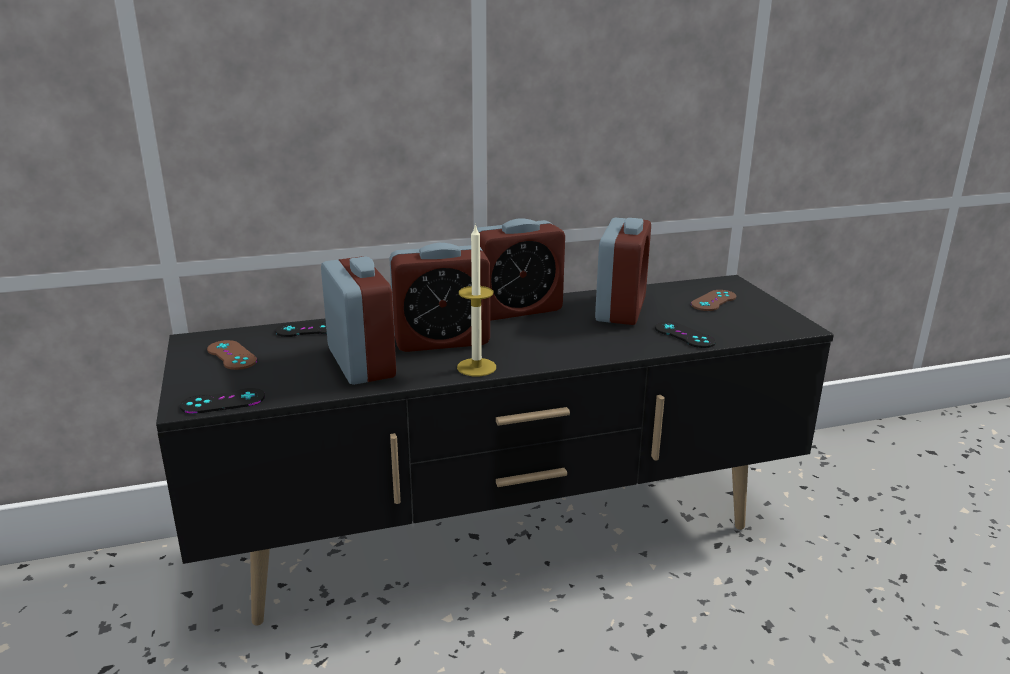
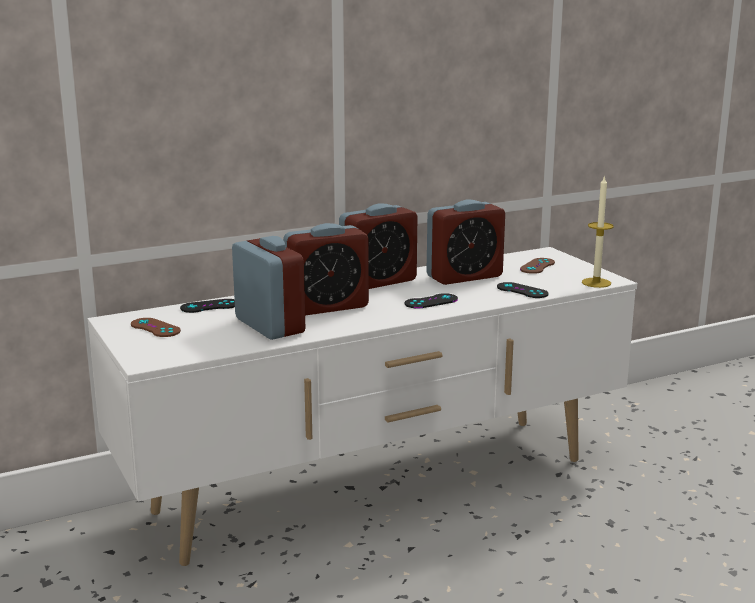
camera: 10 degrees left, 5 degrees down
black tv stand [156,275,834,625] -> white tv stand [88,247,637,566]
black game controller [180,388,265,414] -> black game controller moved to [404,293,458,309]
candle [457,223,496,376] -> candle moved to [582,175,613,288]
alarm clock [595,218,651,325] -> alarm clock turned 60 degrees clockwise [427,200,505,285]

